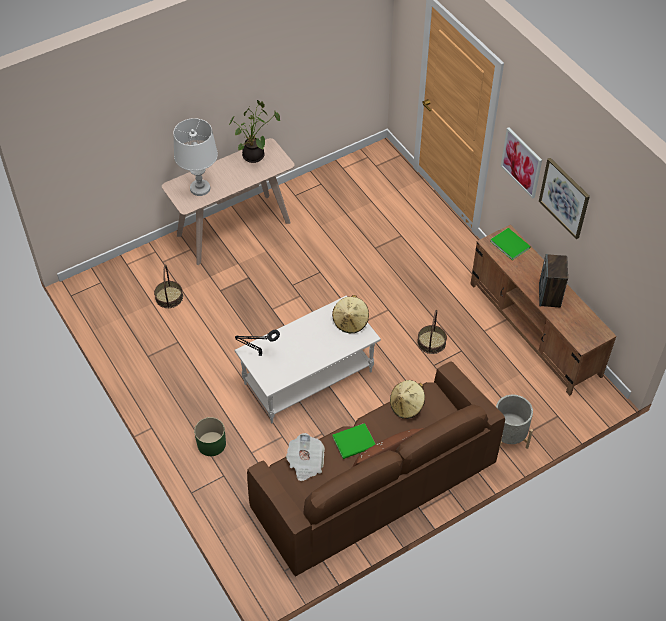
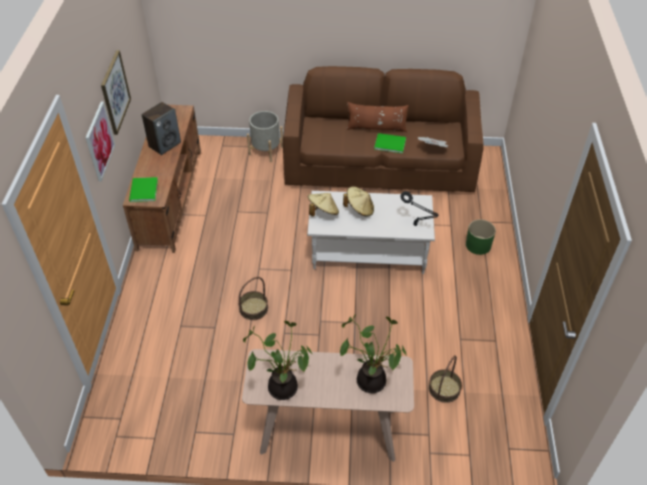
camera: 145 degrees left, 5 degrees down
white table lamp [173,118,218,196] -> potted plant [340,314,407,393]
beige hat [390,380,425,419] -> beige hat moved to [343,186,374,217]
basket [417,310,447,354] -> basket moved to [238,277,268,320]

